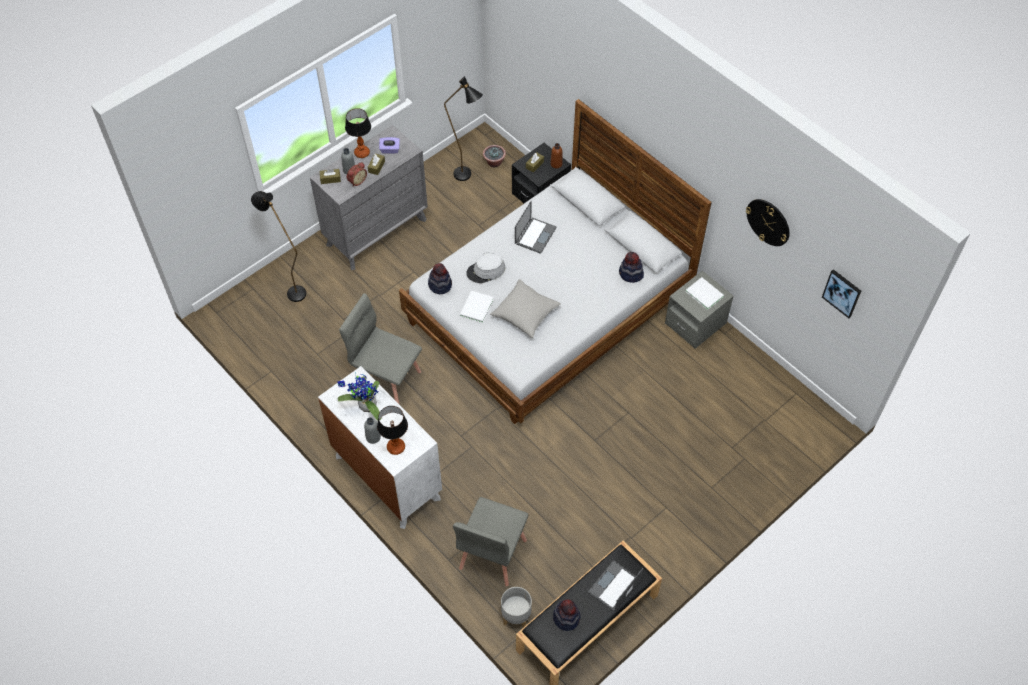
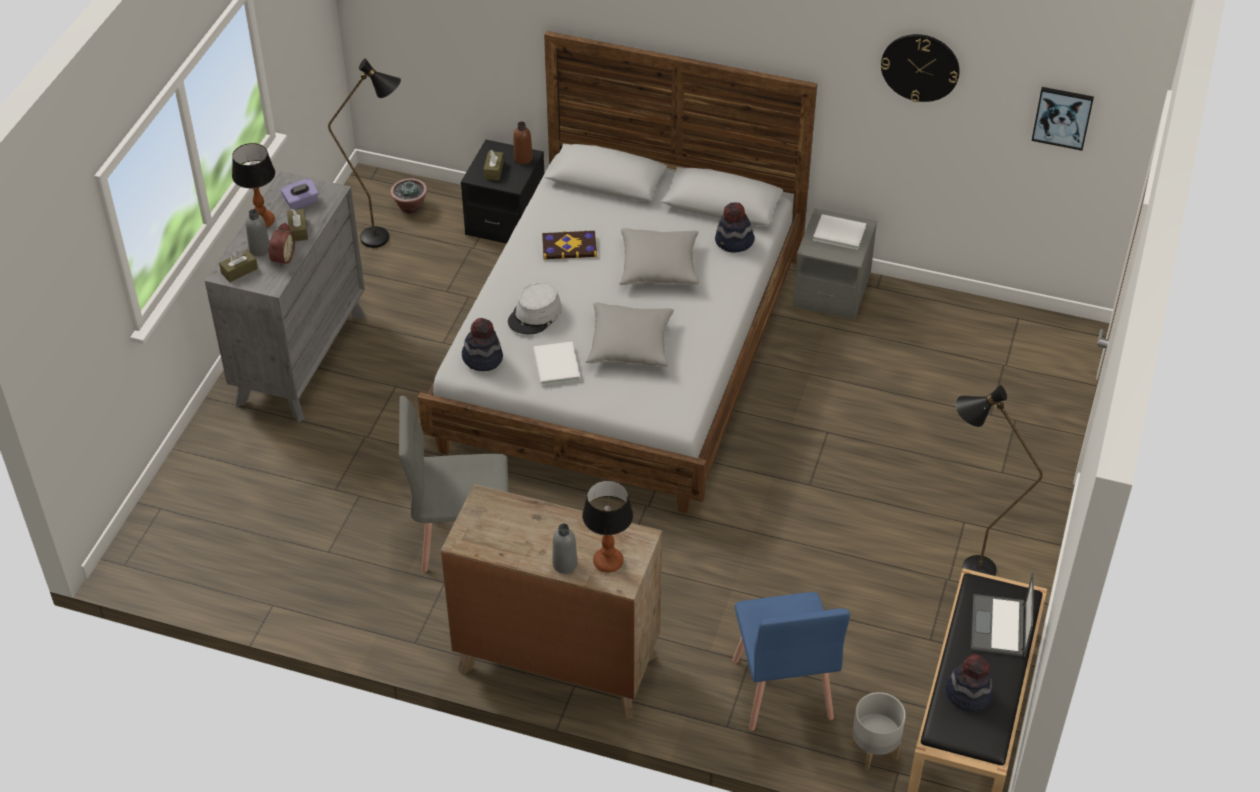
camera: 30 degrees left, 10 degrees down
black floor lamp [251,191,306,302] -> black floor lamp moved to [956,385,1043,576]
white dresser [318,366,442,529] -> brown dresser [441,484,662,719]
potted plant [337,373,382,421] -> none
grey chair [453,497,528,586] -> blue chair [732,592,850,731]
laptop [515,201,557,254] -> book [542,230,597,260]
none -> grey pillow [619,228,700,285]

